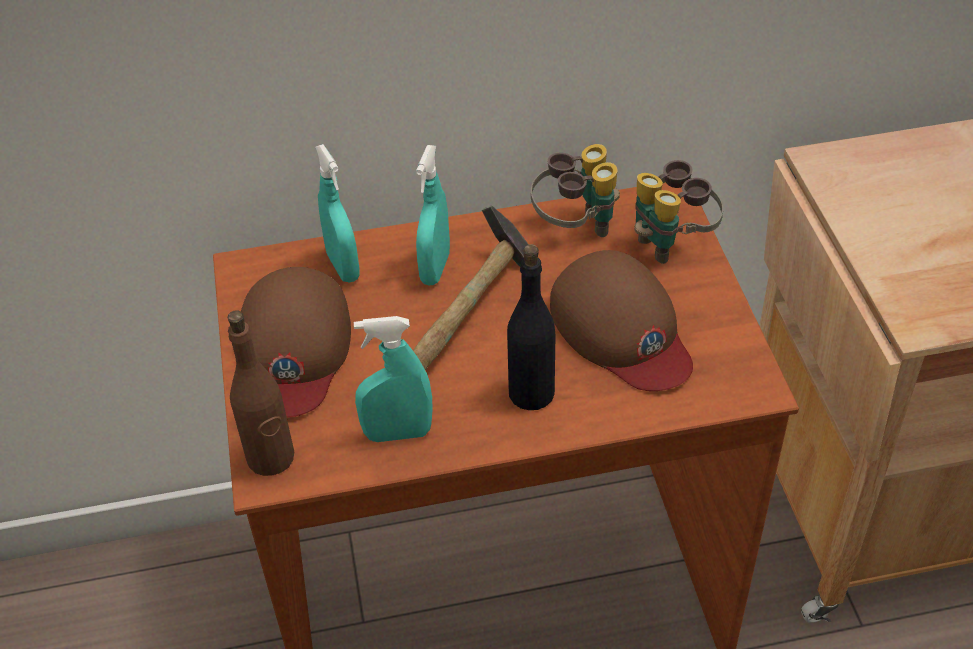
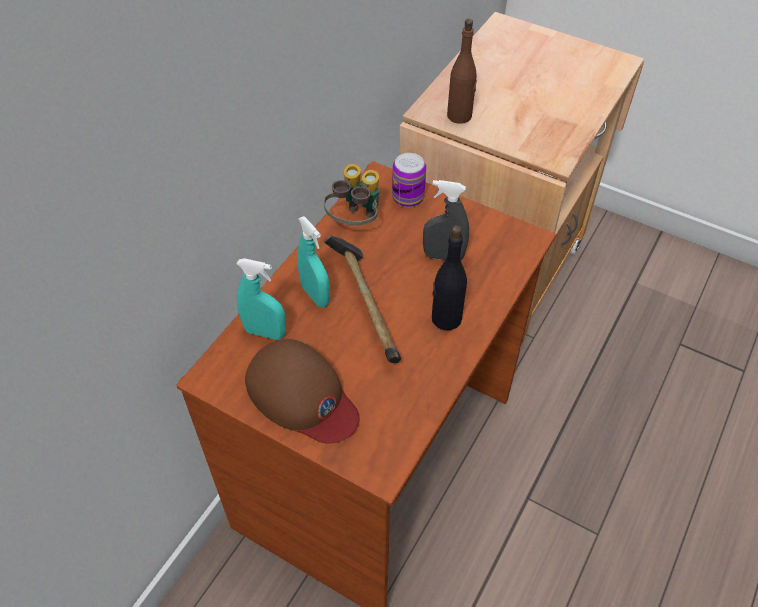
camera: 50 degrees left, 5 degrees up
brown bottle [228,310,294,476] -> brown bottle moved to [447,19,477,124]
turquoise spray bottle [354,316,432,442] -> none
brown cap [550,250,693,391] -> grey spray bottle [423,180,469,260]
binoculars [634,160,724,264] -> can [392,153,426,207]

